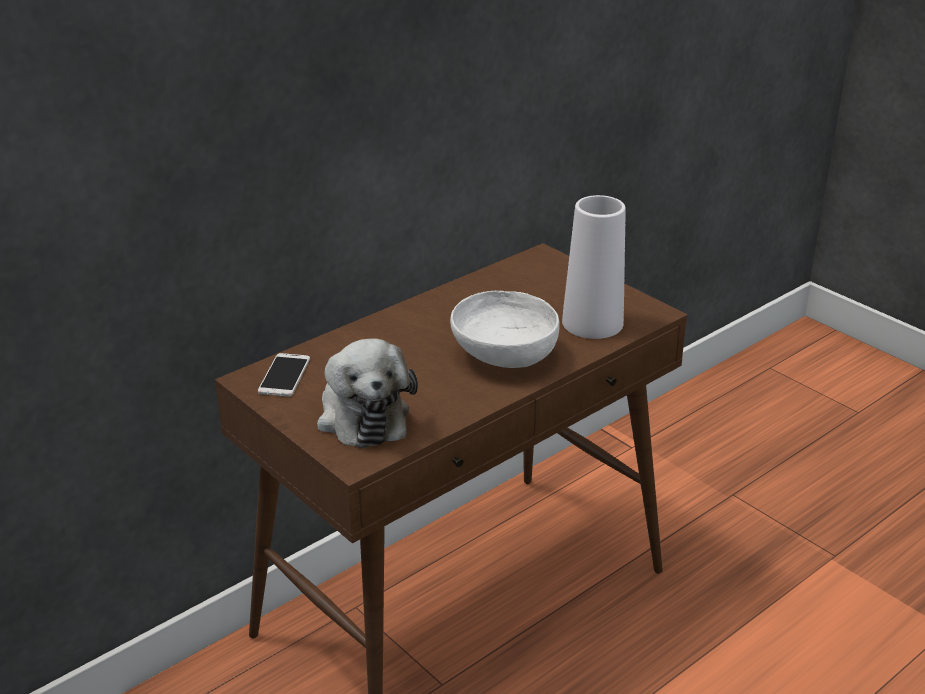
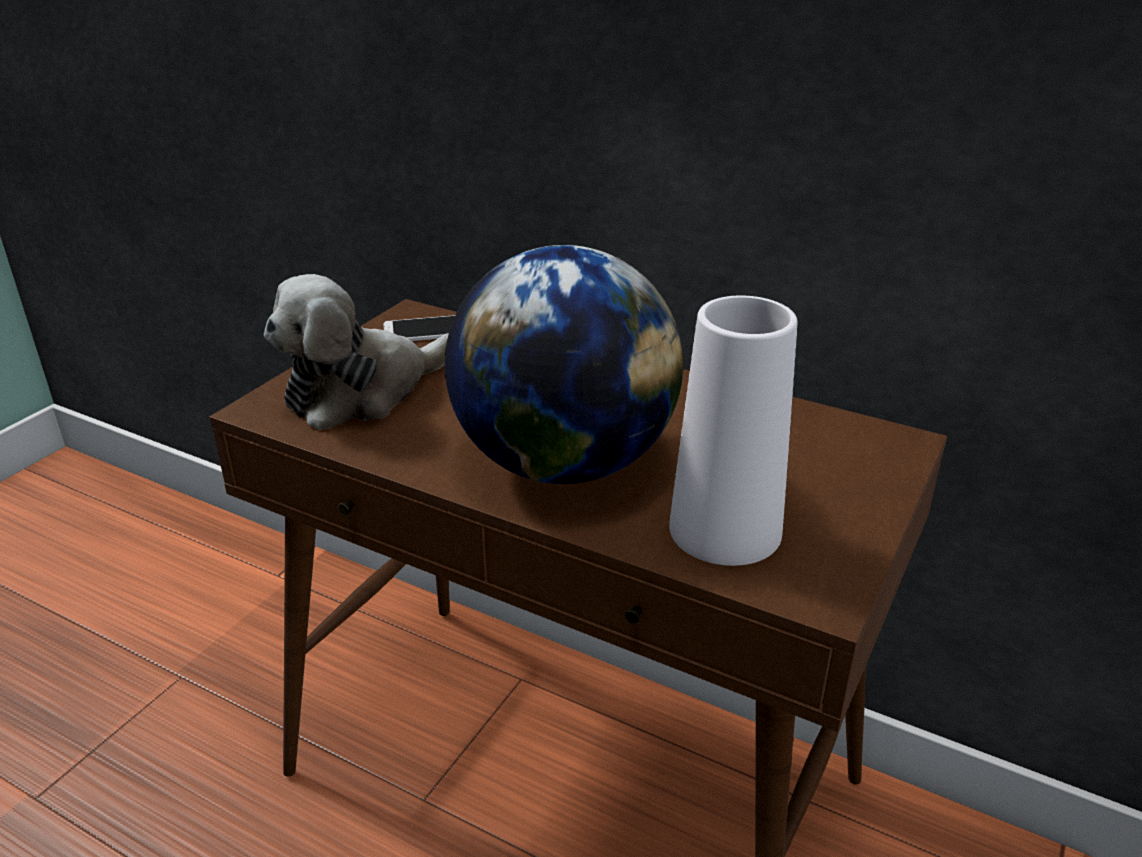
camera: 70 degrees right, 0 degrees up
white bowl [450,291,560,368] -> globe [445,245,683,484]

